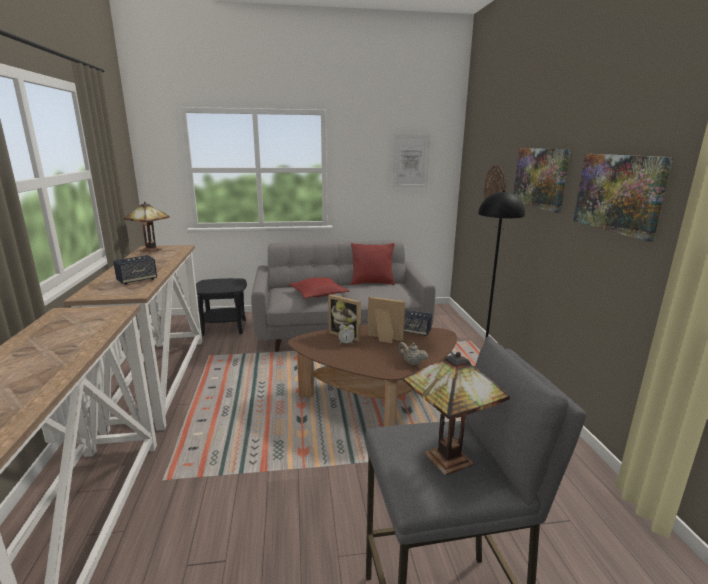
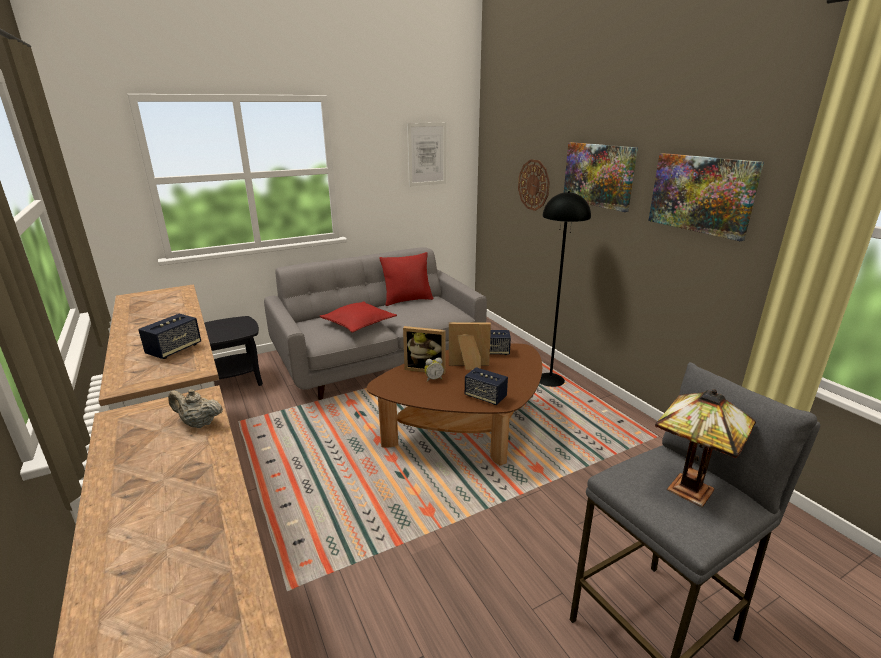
camera: 20 degrees left, 5 degrees up
table lamp [124,202,170,253] -> none
beige teapot [398,342,428,365] -> beige teapot moved to [168,389,223,428]
none -> speaker [465,367,508,405]

